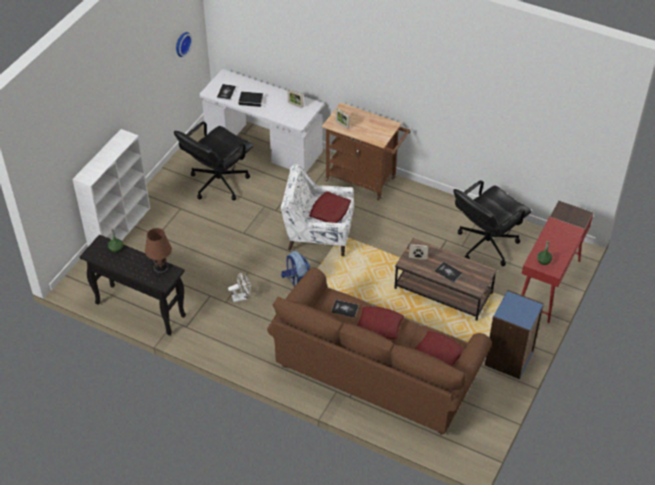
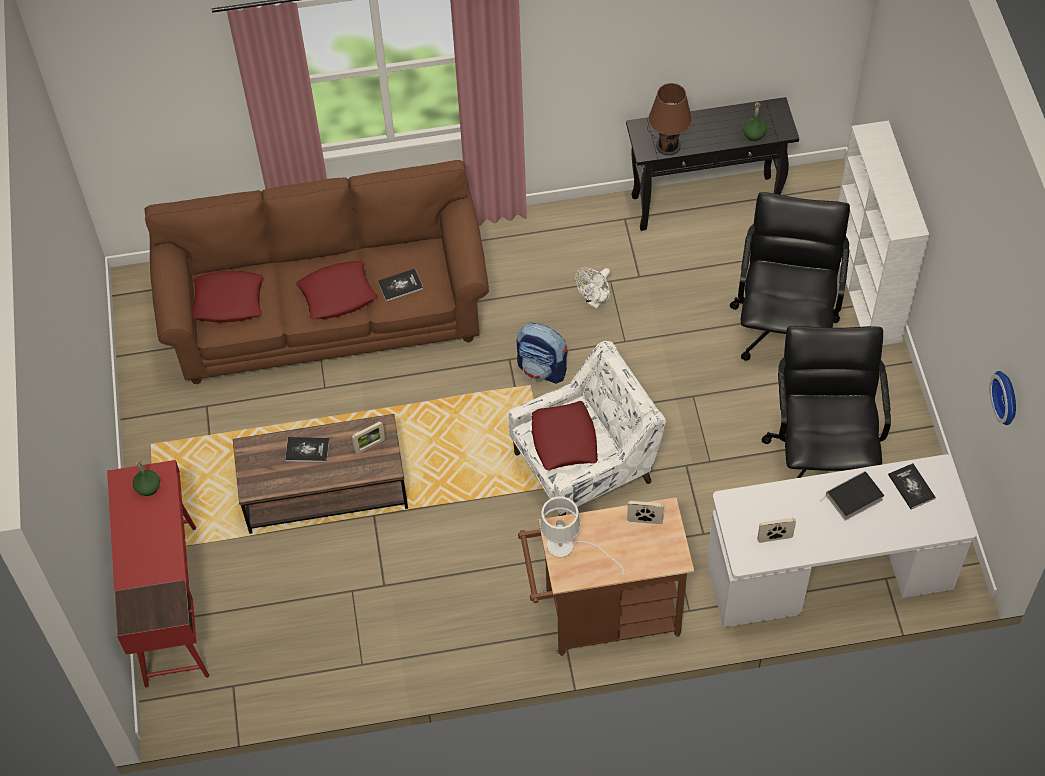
camera: 145 degrees right, 10 degrees up
black office chair [453,180,531,266] -> black office chair moved to [730,192,850,361]
blue bookcase [485,290,544,379] -> none
none -> white table lamp [540,496,624,575]

